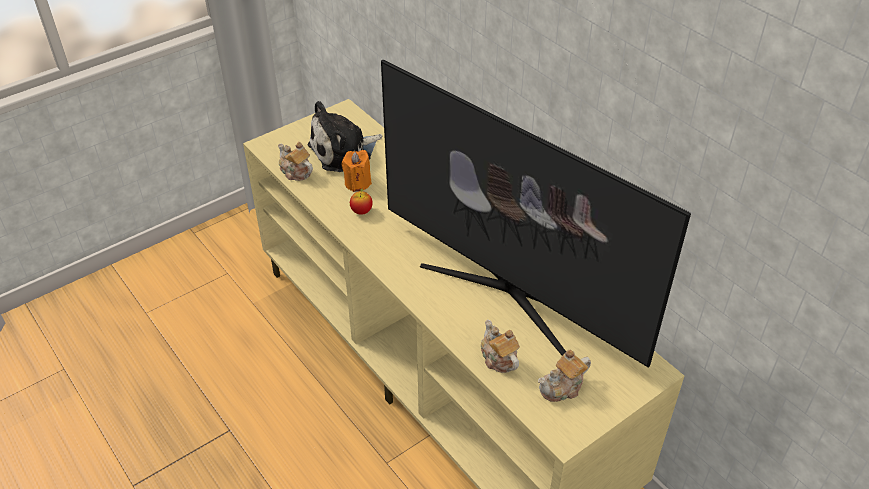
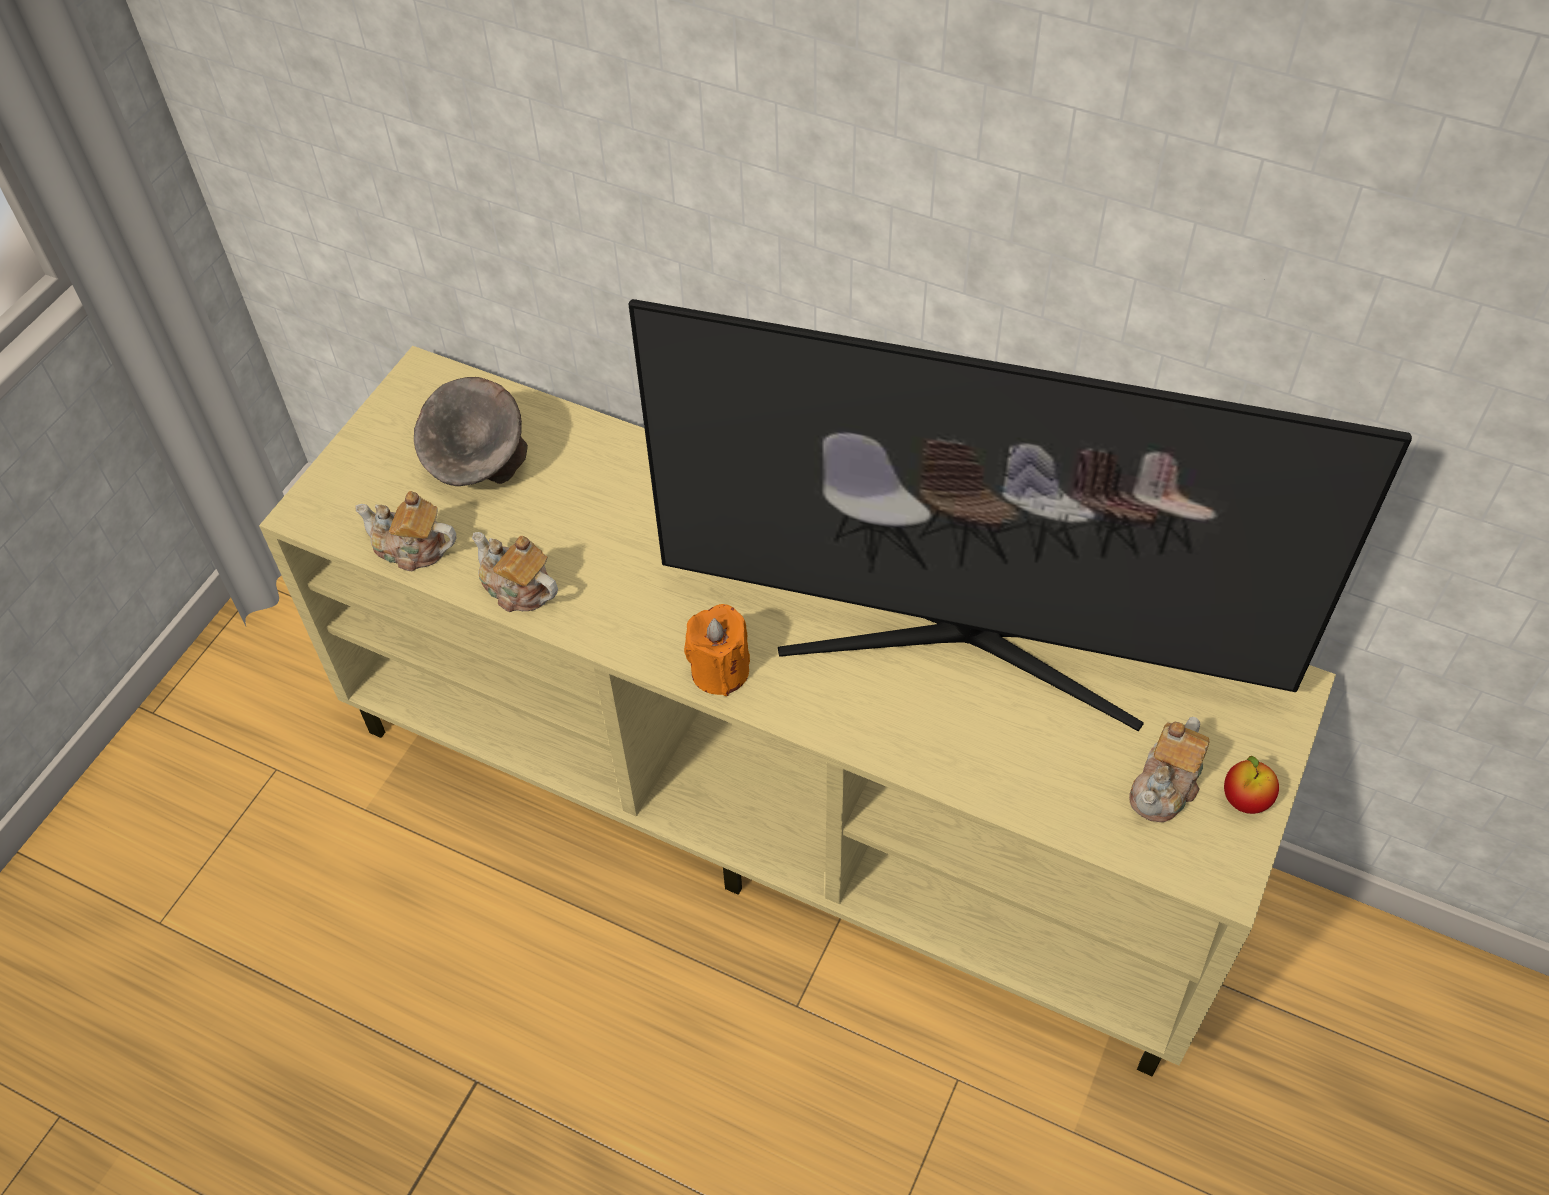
camera: 25 degrees left, 10 degrees up
plush toy [308,101,382,172] -> grey bowl [414,377,528,486]
orange candle [341,150,372,192] -> orange candle moved to [684,604,750,696]
apple [350,187,373,215] -> apple moved to [1224,756,1279,814]
teapot [481,320,520,373] -> teapot moved to [472,532,558,612]

